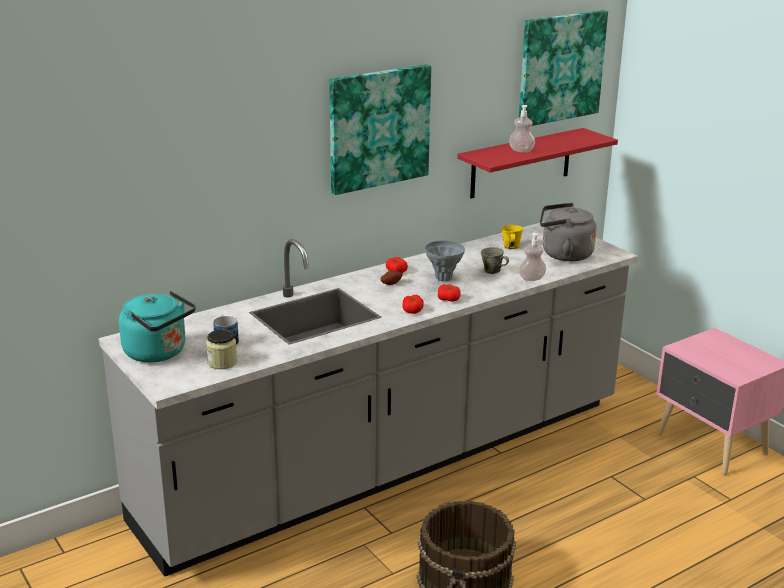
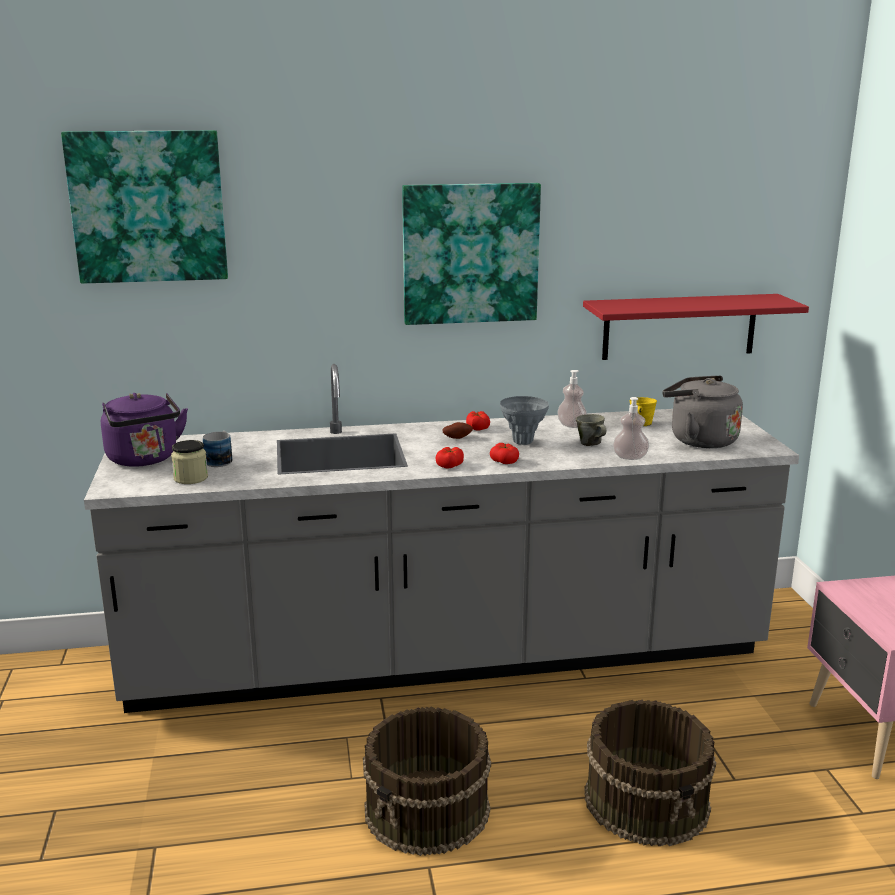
camera: 25 degrees right, 5 degrees down
turquoise kettle [119,291,196,362] -> purple kettle [101,393,188,467]
soap dispenser [509,105,535,153] -> soap dispenser moved to [557,370,587,428]
picture [519,10,608,126] -> picture moved to [61,130,228,284]
none -> brown bucket [584,700,716,846]

